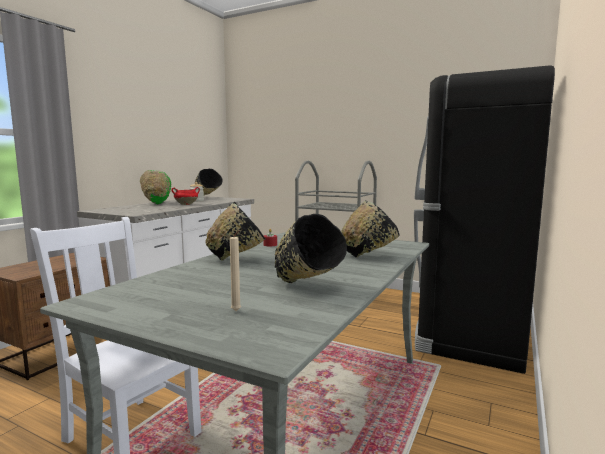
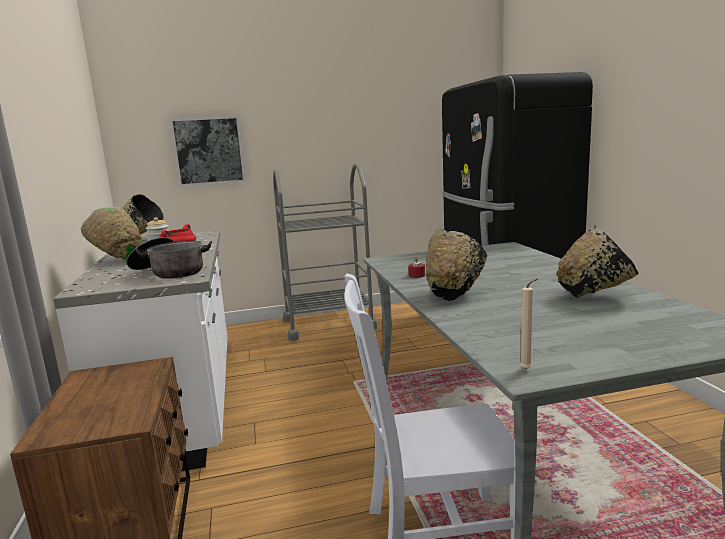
camera: 40 degrees left, 5 degrees up
beige candle [230,230,241,311] -> beige candle moved to [520,278,538,370]
black bowl [341,200,400,258] -> none
none -> cooking pot [126,237,212,279]
none -> picture [170,116,246,187]

